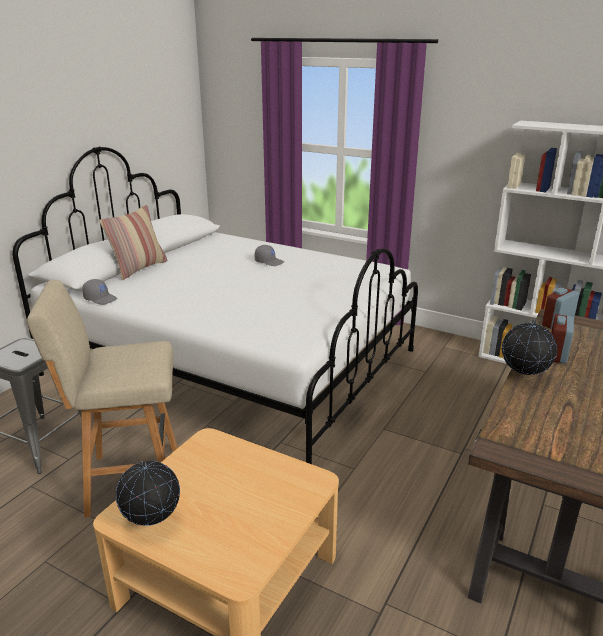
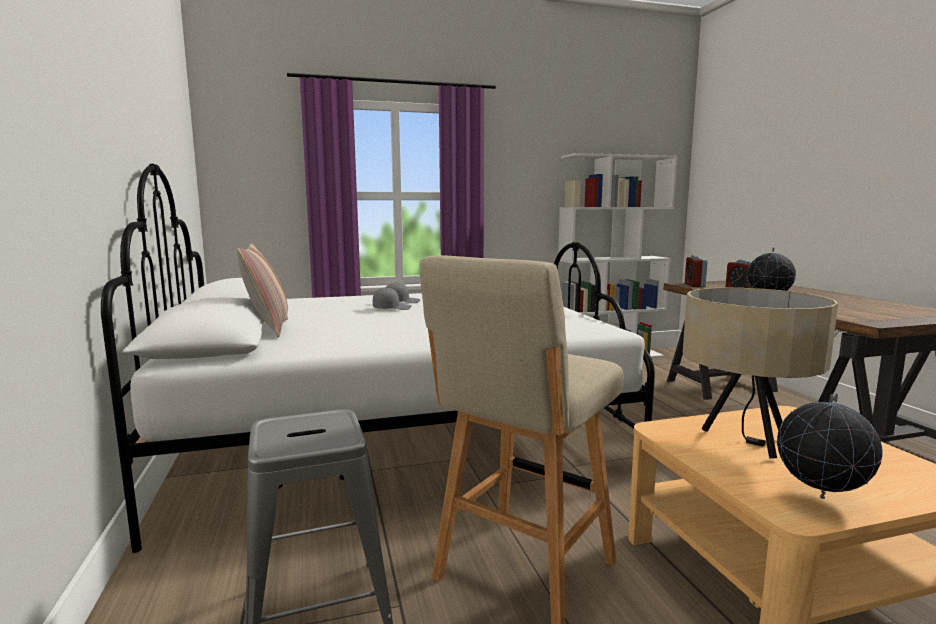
camera: 45 degrees left, 15 degrees down
grey cap [82,279,117,305] -> grey cap moved to [373,287,412,310]
none -> beige table lamp [683,288,838,459]

